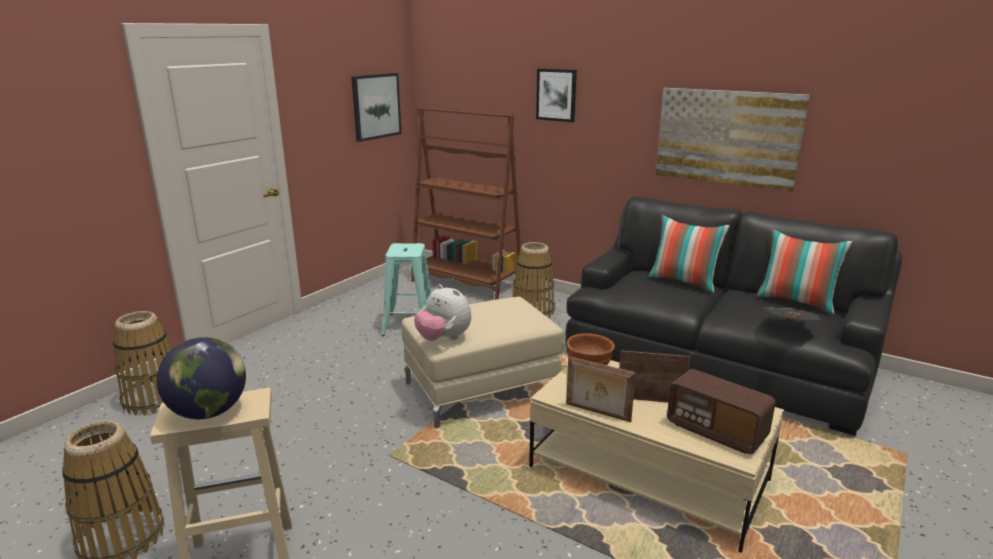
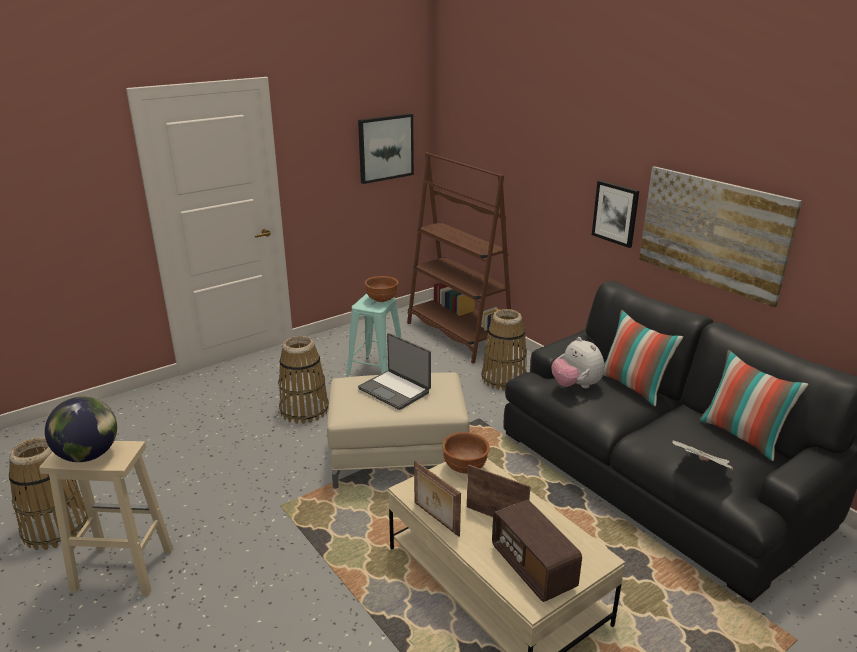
camera: 20 degrees right, 5 degrees up
basket [113,311,171,416] -> basket moved to [278,336,329,424]
plush toy [414,284,471,341] -> plush toy moved to [551,337,605,388]
picture [536,69,577,122] -> picture moved to [592,180,639,248]
none -> laptop [358,333,431,410]
none -> brown bowl [365,276,399,302]

